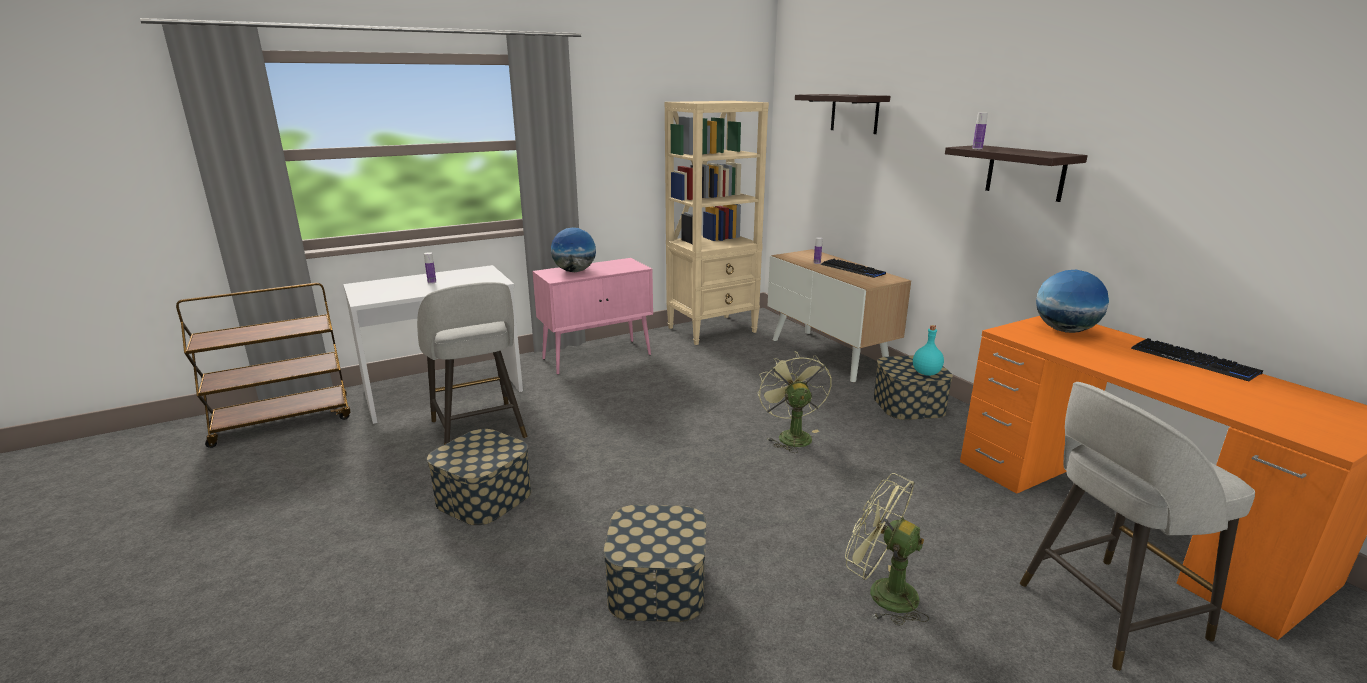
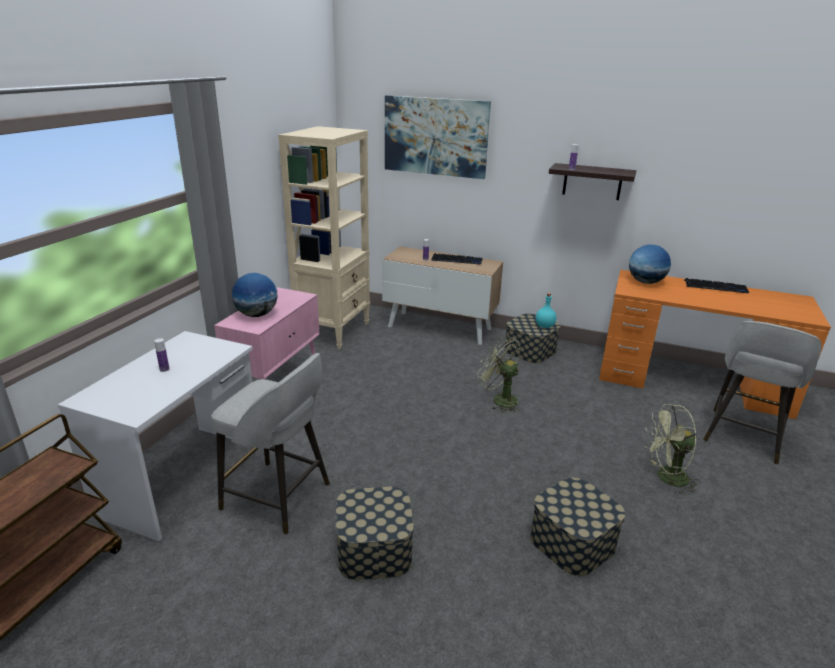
camera: 40 degrees left, 5 degrees up
shelf [795,94,890,134] -> picture [385,95,491,179]

